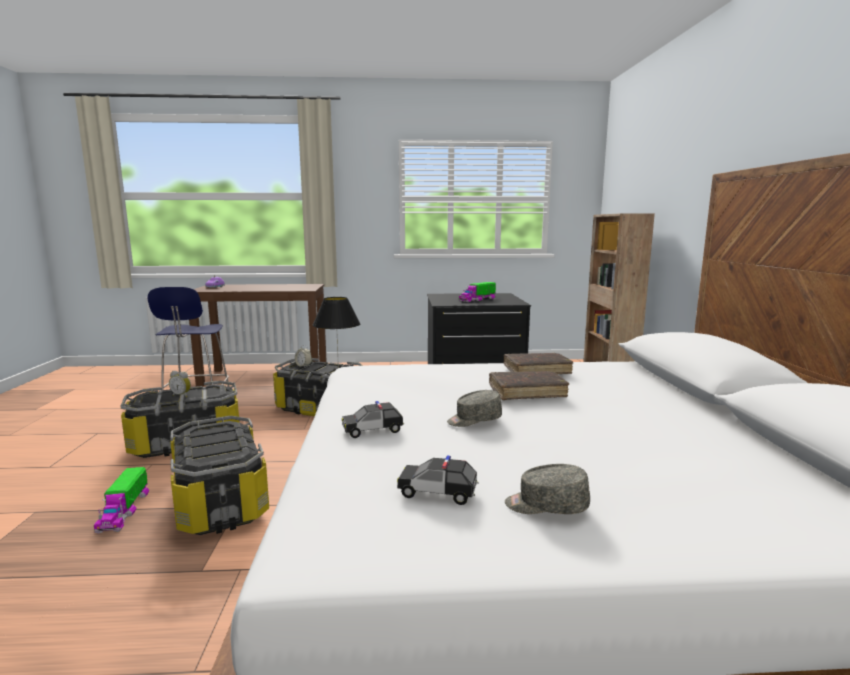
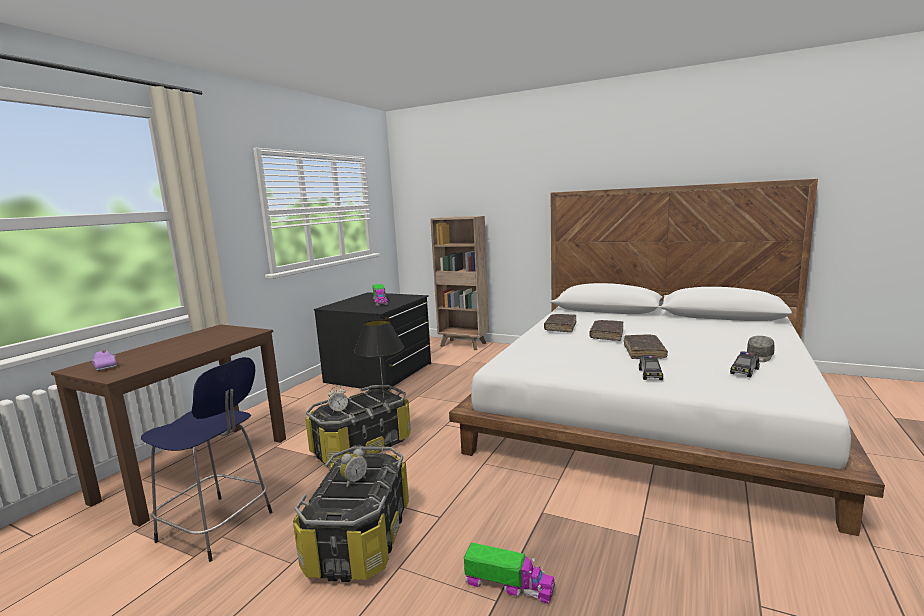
camera: 60 degrees left, 0 degrees up
storage box [170,416,269,535] -> none
grey cap [447,390,502,427] -> brown book [624,334,668,359]

